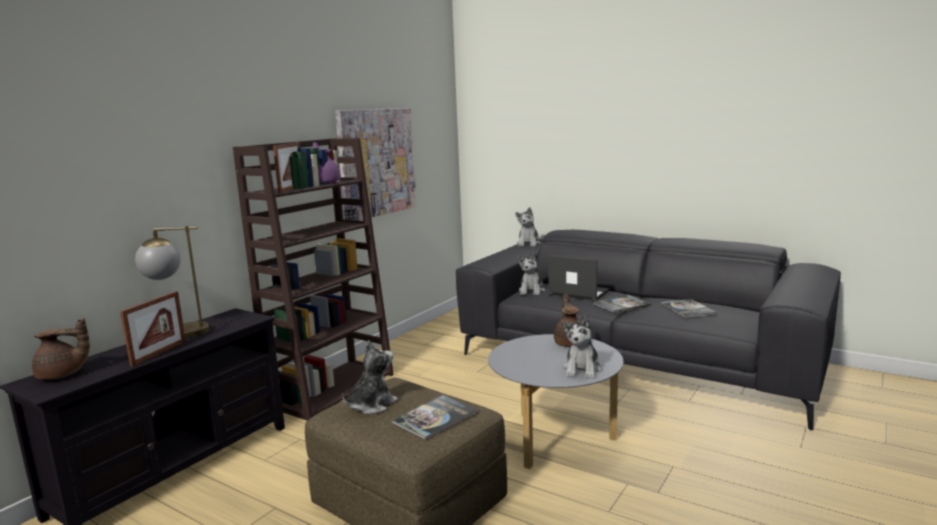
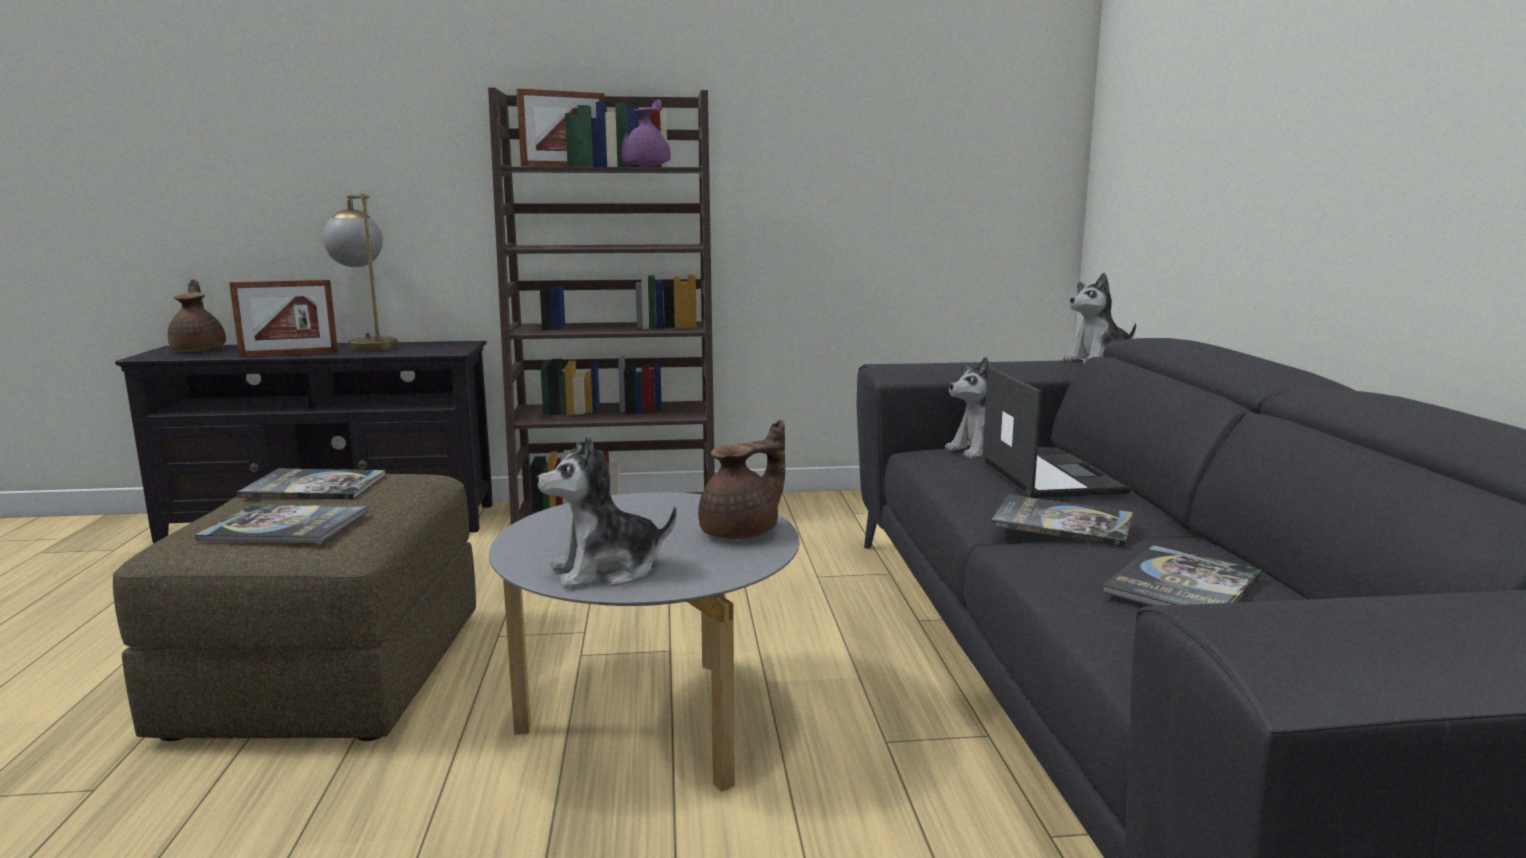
camera: 50 degrees right, 0 degrees up
brown teapot [32,318,90,380] -> brown teapot turned 150 degrees counterclockwise [168,279,226,352]
picture [335,108,417,221] -> none
plush toy [342,341,398,415] -> book [237,469,386,500]

